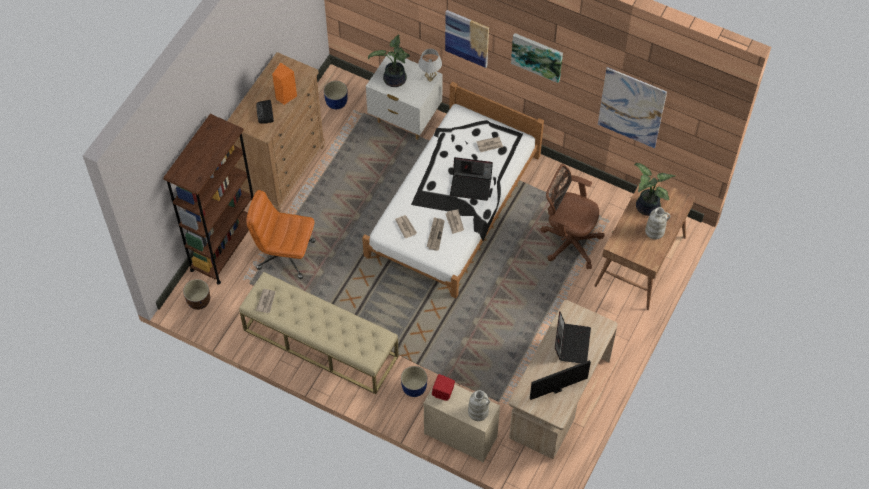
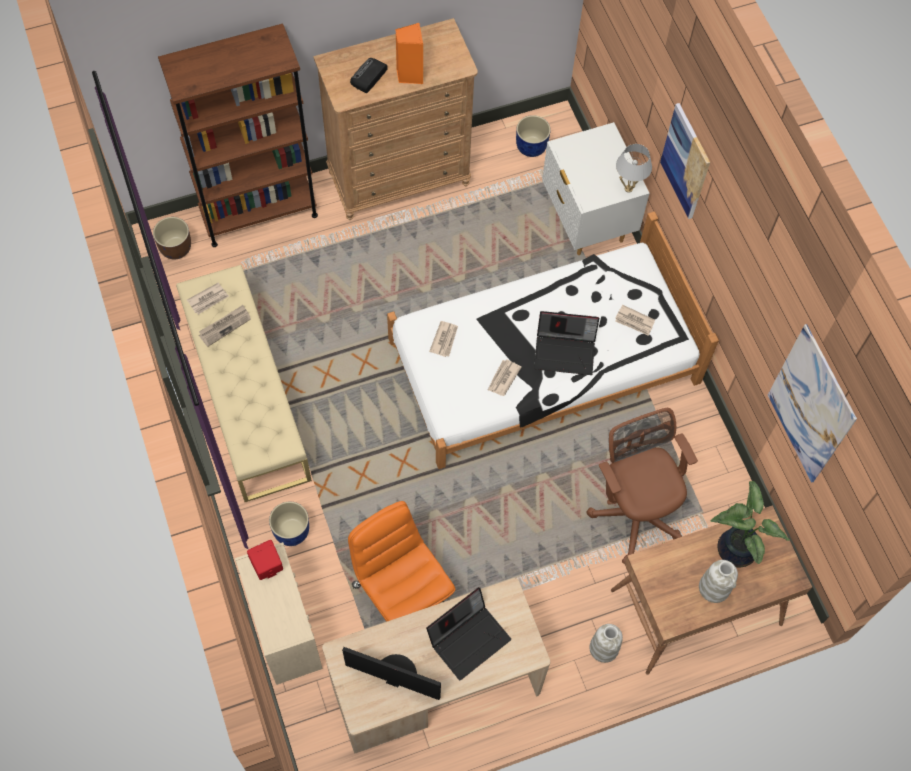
camera: 40 degrees right, 5 degrees up
orange office chair [246,190,316,279] -> orange office chair moved to [348,501,456,622]
potted plant [368,34,410,87] -> none
newspaper [427,217,445,251] -> newspaper moved to [199,305,251,347]
laptop [450,157,493,201] -> laptop turned 45 degrees counterclockwise [534,311,599,375]
white vase [468,390,490,421] -> white vase moved to [589,624,623,663]
picture [511,33,563,83] -> none

